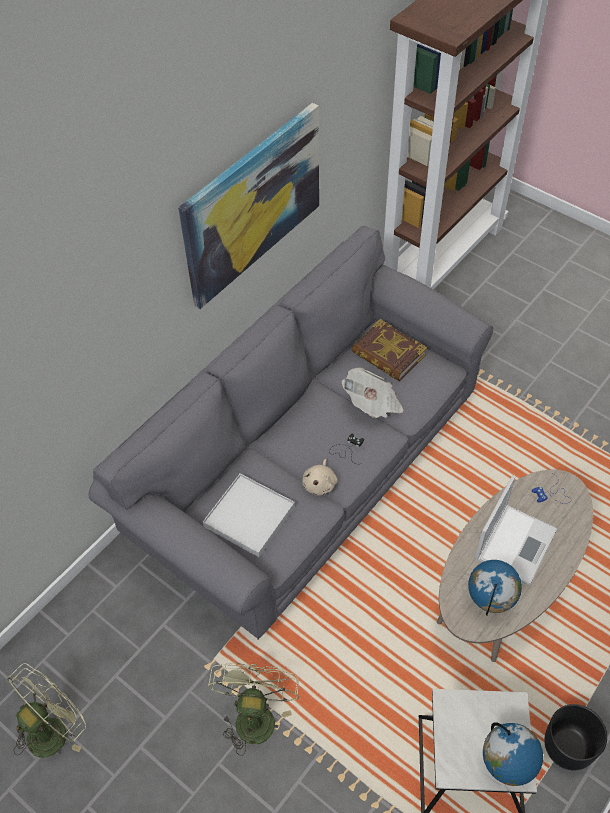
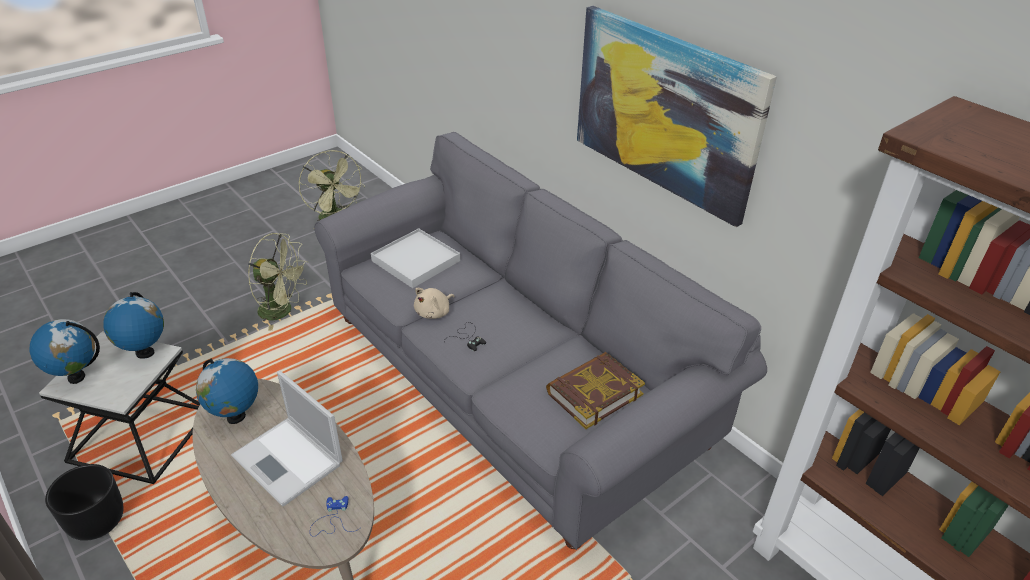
camera: 100 degrees right, 15 degrees down
beige plush toy [302,459,337,496] -> beige plush toy turned 75 degrees counterclockwise [414,288,455,319]
newspaper [341,368,404,418] -> none
none -> globe [103,292,164,359]

